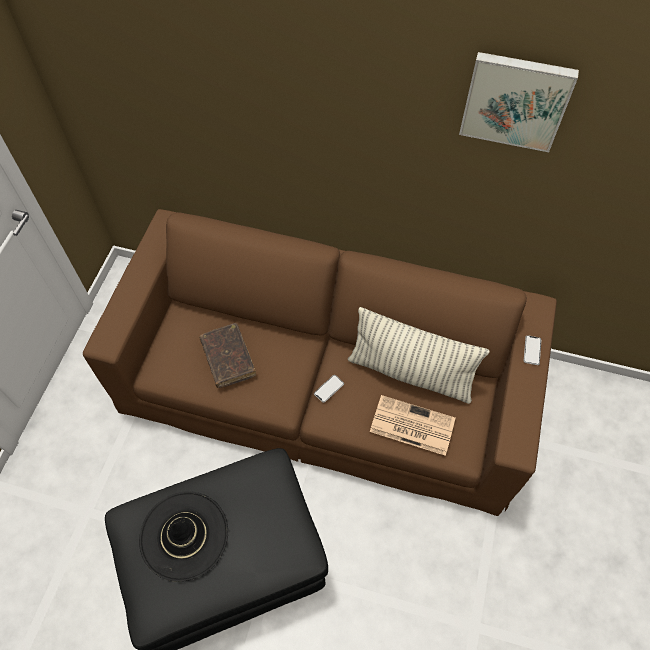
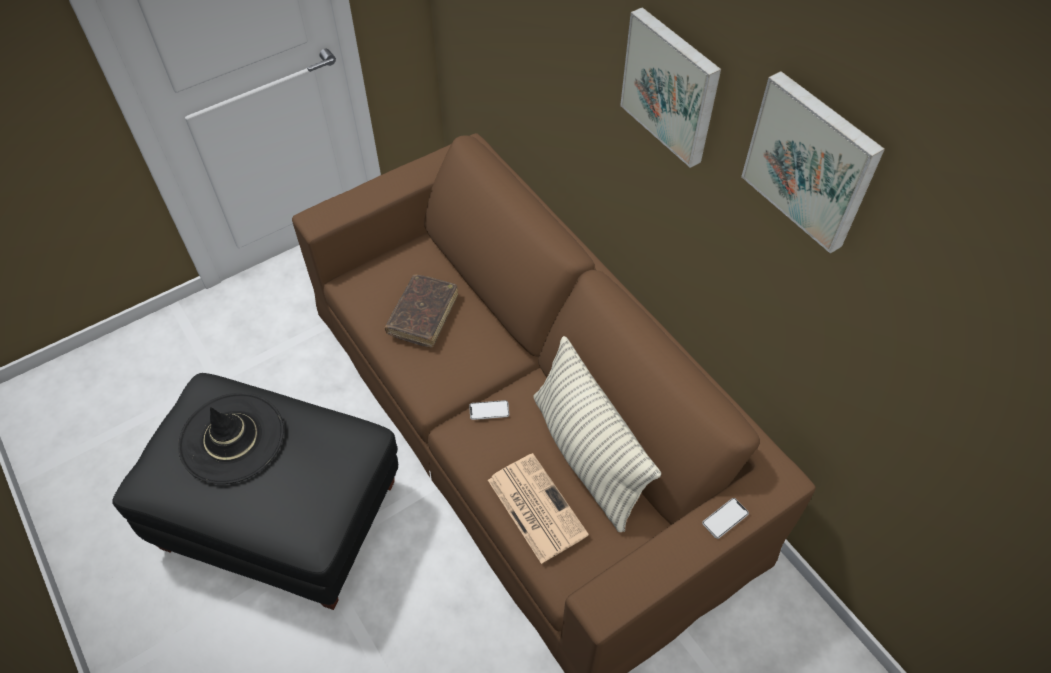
camera: 40 degrees right, 5 degrees down
none -> picture [620,7,721,168]

